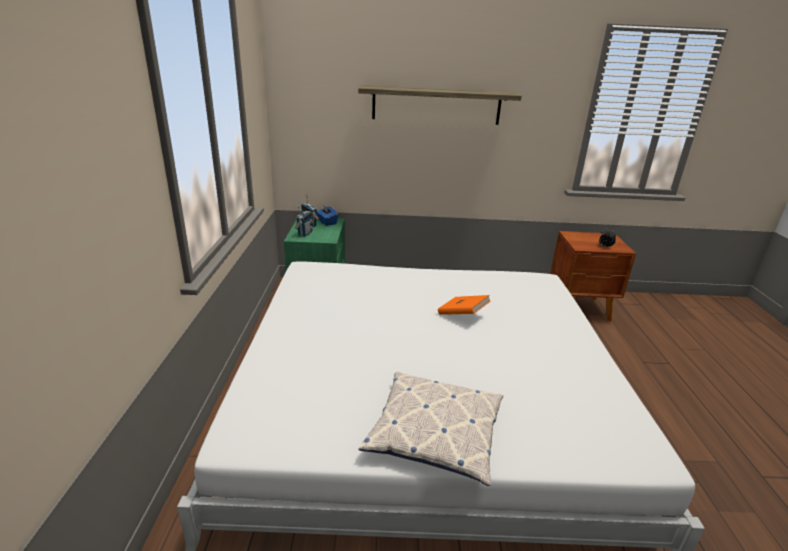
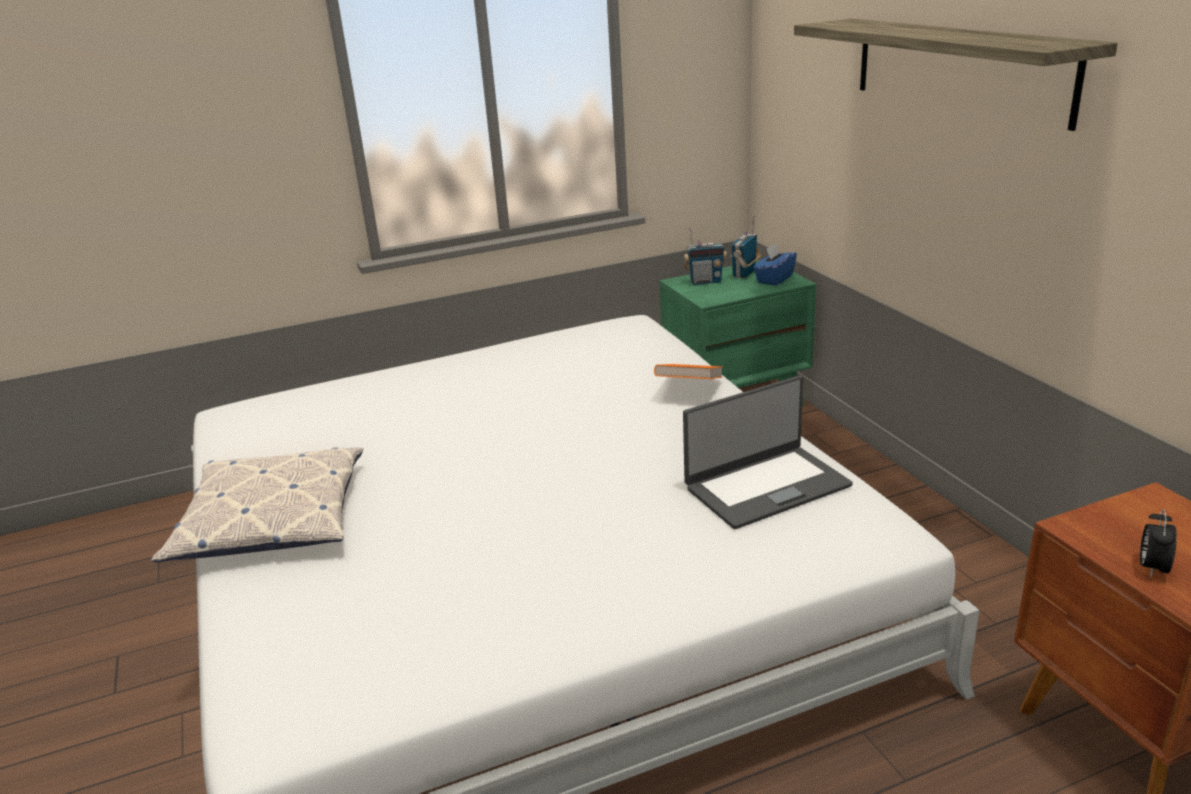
camera: 70 degrees right, 0 degrees up
orange book [438,295,491,315] -> orange book moved to [654,364,723,379]
none -> laptop [683,376,853,529]

